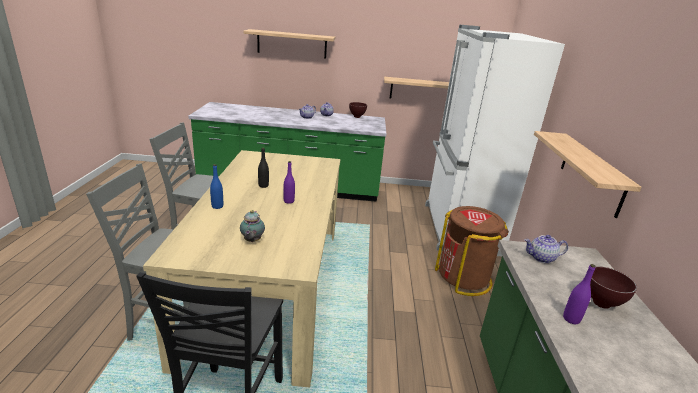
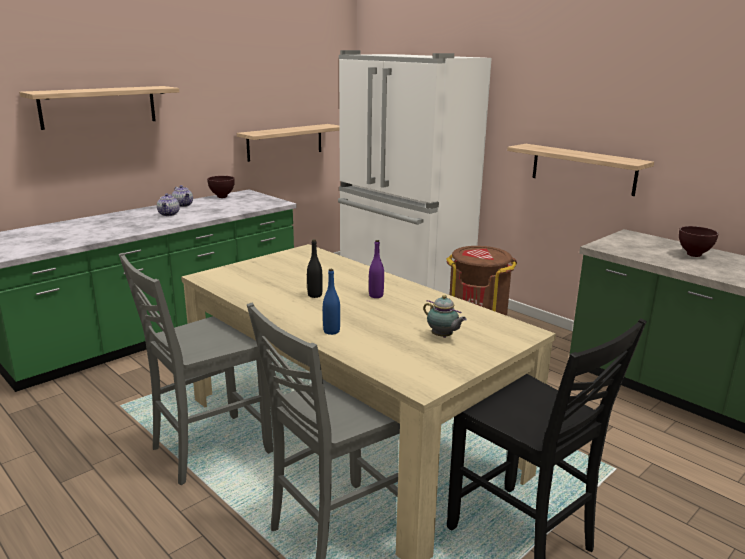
camera: 45 degrees left, 5 degrees down
teapot [525,235,568,263] -> none
purple bottle [563,264,596,324] -> none

